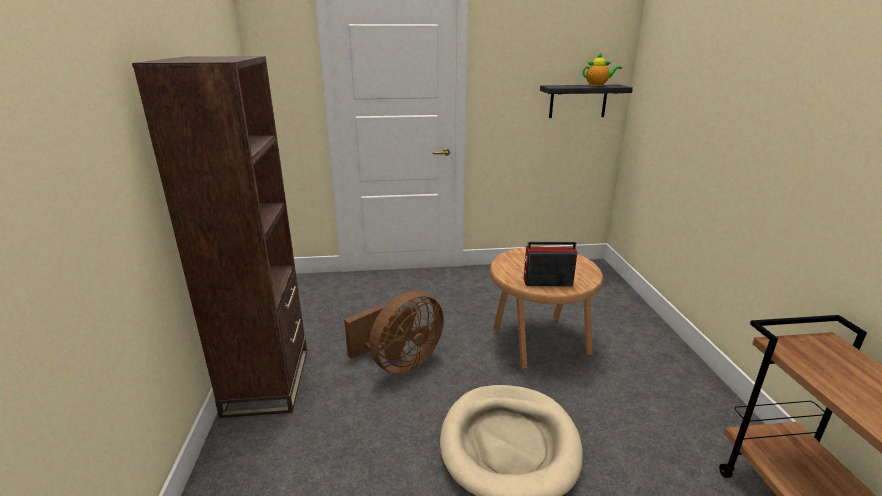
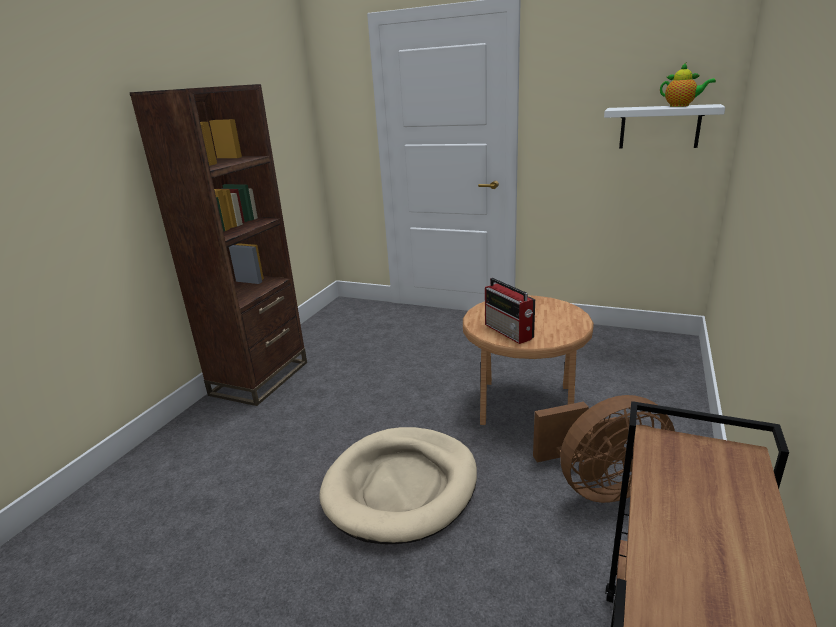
camera: 30 degrees right, 0 degrees up
brown fan [344,291,444,374] -> brown fan moved to [533,395,675,503]
radio [524,241,577,286] -> radio turned 150 degrees counterclockwise [485,278,535,344]
black shelf [540,85,633,118] -> white shelf [604,104,725,148]

